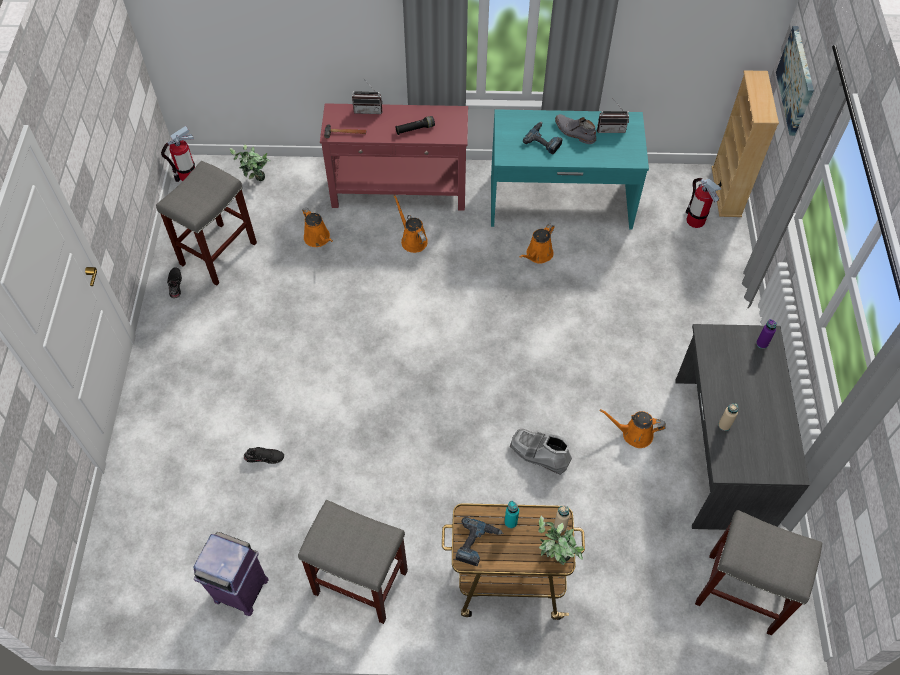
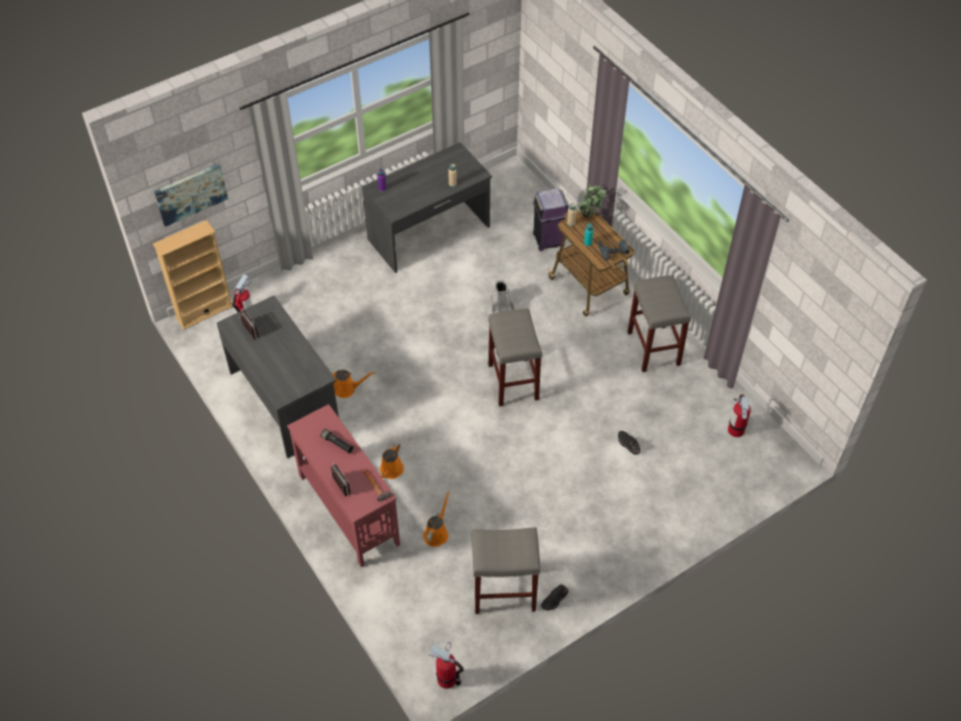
camera: 125 degrees left, 5 degrees down
purple trash can [193,532,269,616] -> purple trash can moved to [533,188,569,251]
potted plant [229,145,270,181] -> none
turquoise desk [491,109,649,230] -> grey desk [217,295,339,458]
power drill [523,122,563,154] -> none
grey boot [555,114,596,144] -> none
orange watering can [600,409,666,448] -> none
grey stool [695,510,823,635] -> grey stool moved to [488,308,542,407]
none -> fire extinguisher [728,394,751,437]

